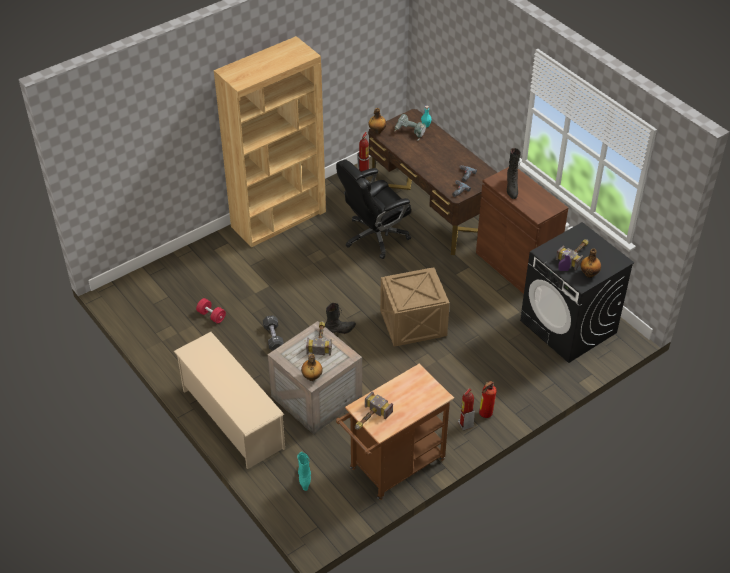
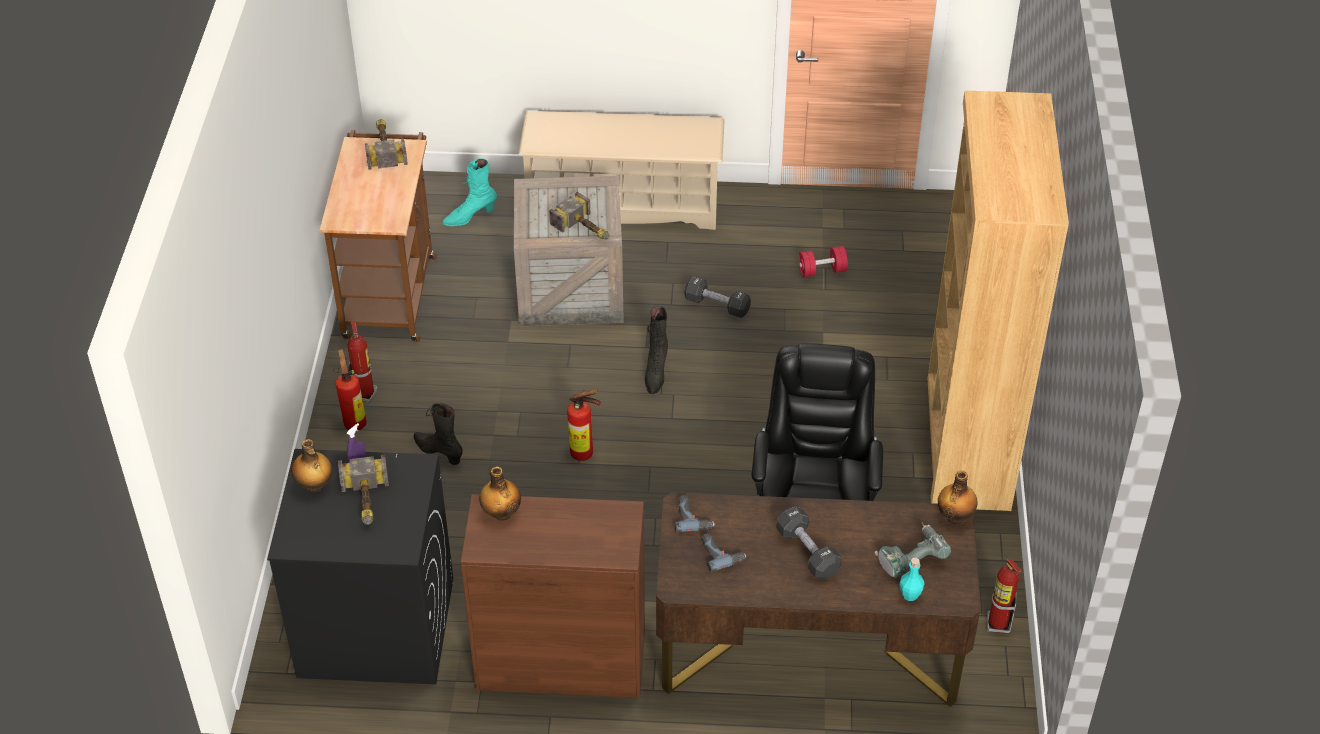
camera: 130 degrees right, 0 degrees up
turquoise boot [297,452,311,491] -> turquoise boot turned 120 degrees clockwise [442,158,497,226]
bottle [301,354,323,381] -> bottle moved to [479,467,521,521]
crate [380,268,450,346] -> fire extinguisher [567,389,601,461]
black boot [507,148,521,199] -> black boot moved to [414,403,463,465]
none -> black dumbbell [776,506,842,579]

